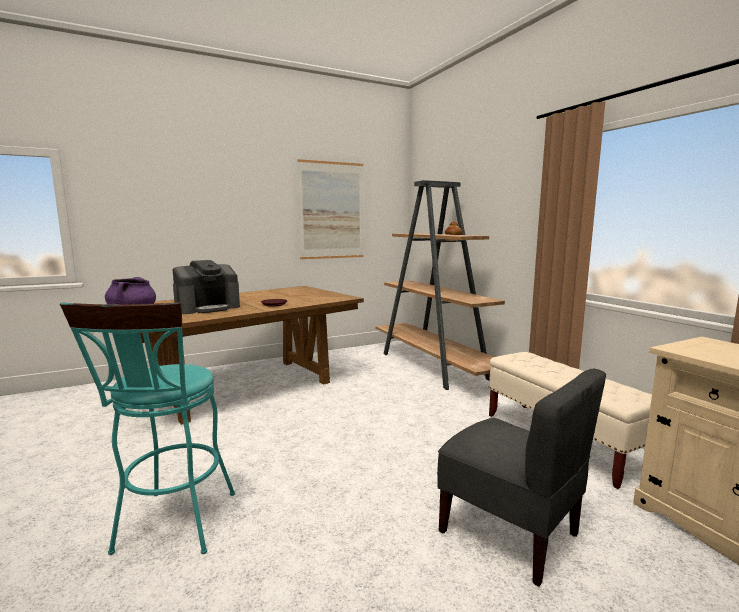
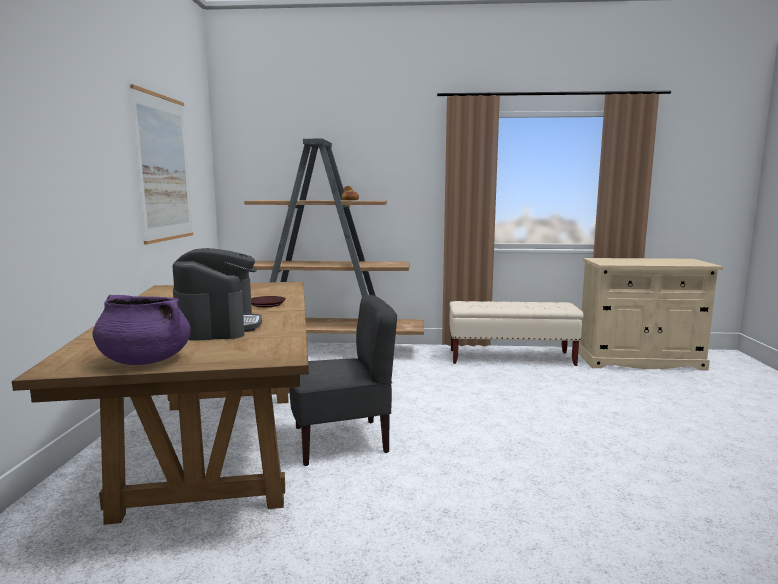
camera: 60 degrees left, 0 degrees up
turquoise stool [60,302,235,555] -> none
grey chair [437,369,606,586] -> grey chair moved to [289,295,397,466]

